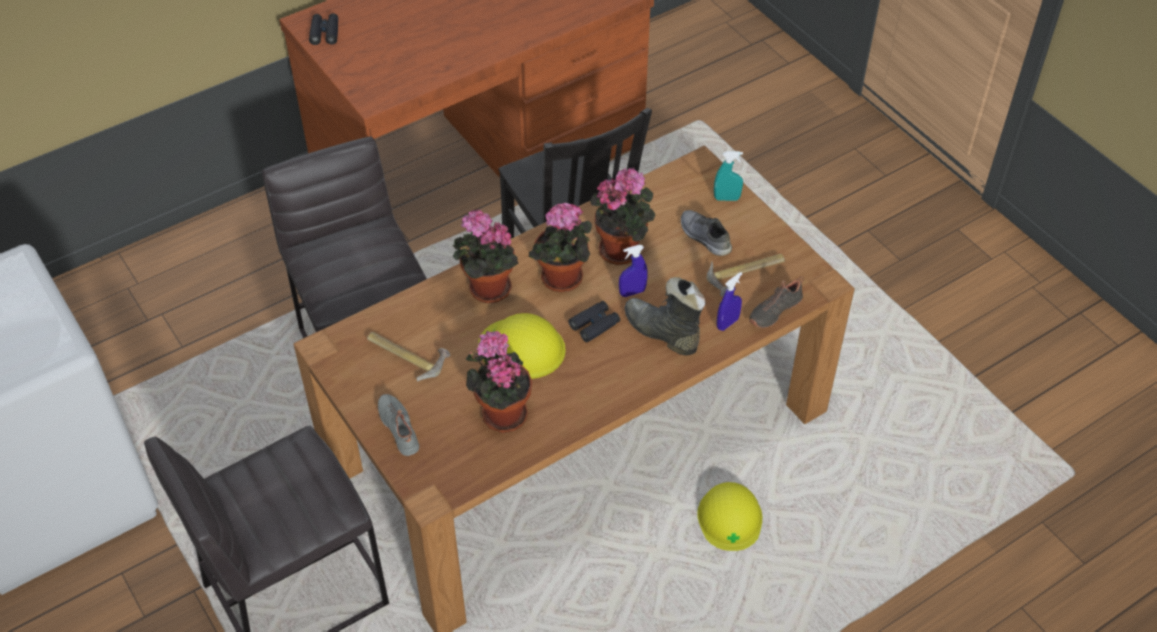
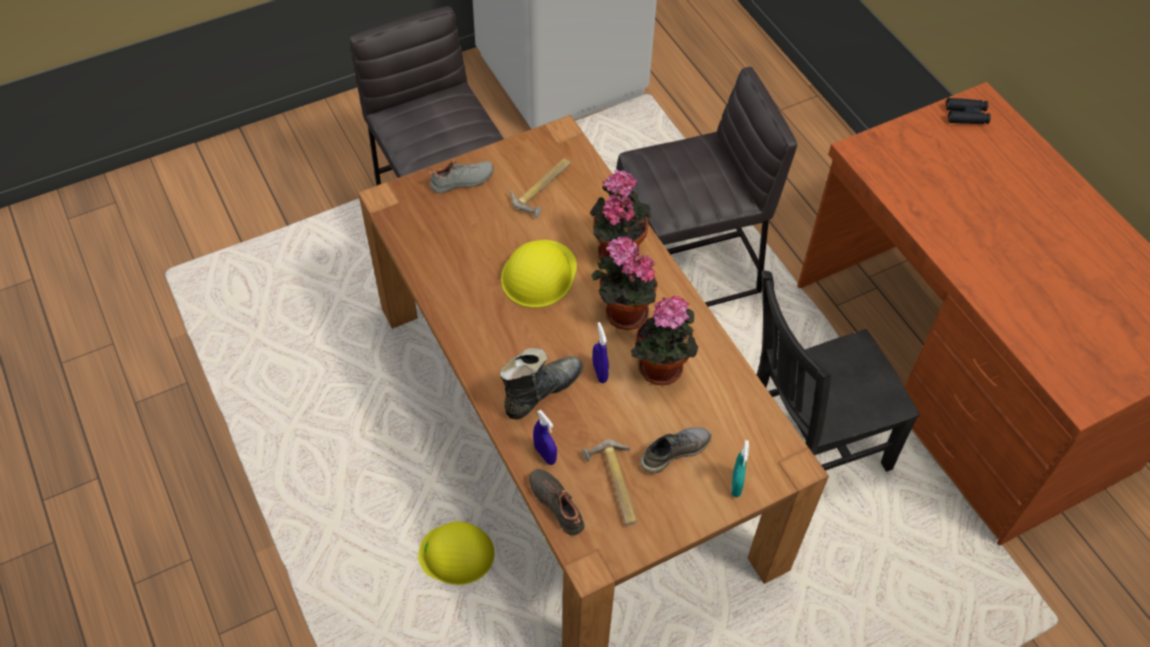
camera: 95 degrees right, 5 degrees up
potted plant [466,330,532,433] -> none
black binoculars [568,301,620,342] -> none

